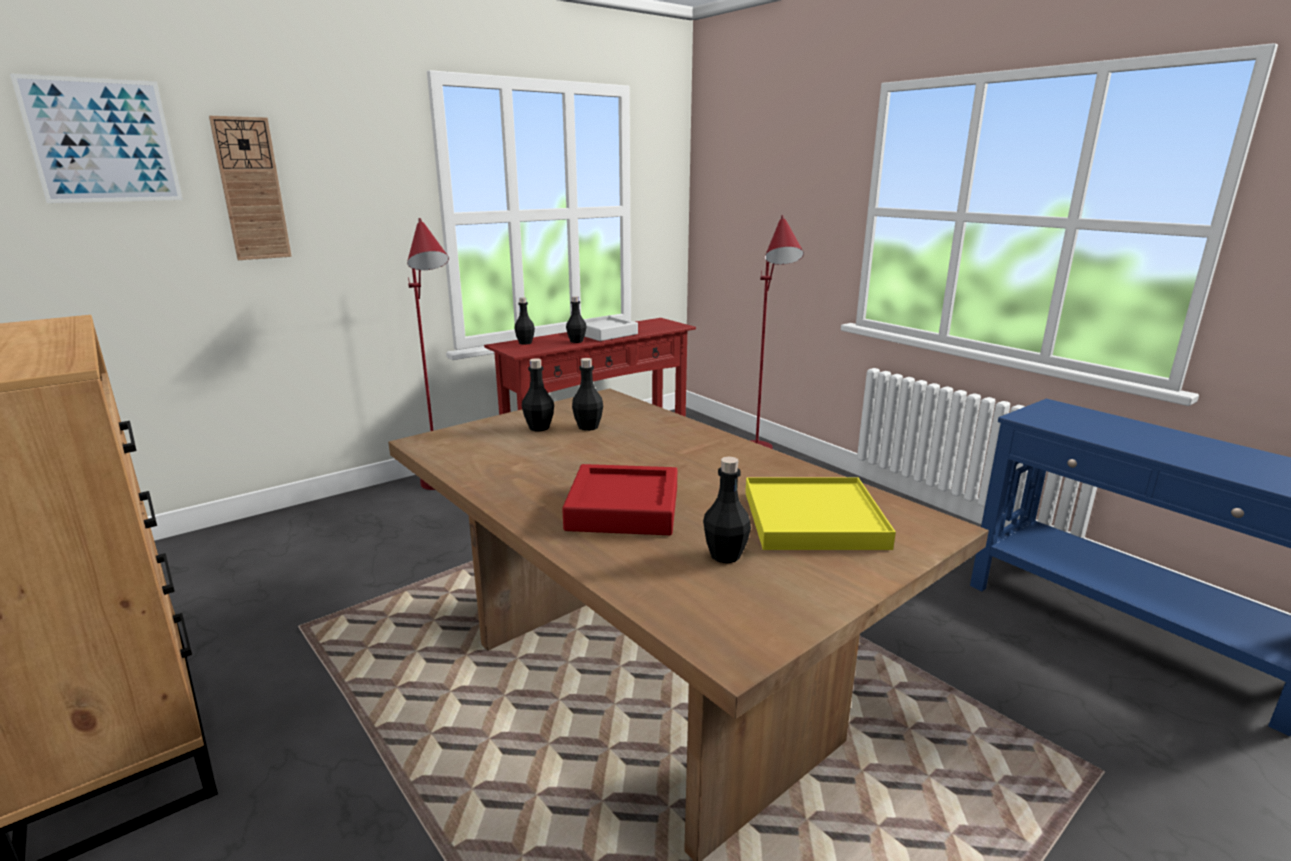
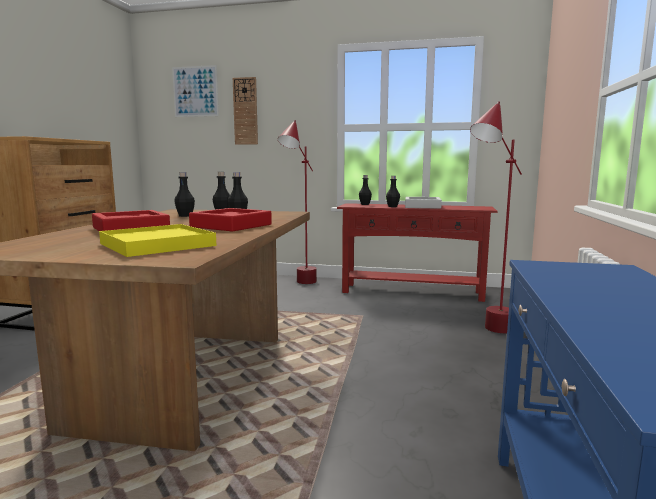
camera: 50 degrees right, 10 degrees down
black bottle [703,457,751,563] -> black bottle moved to [174,172,195,217]
none -> red tray [189,208,272,232]

